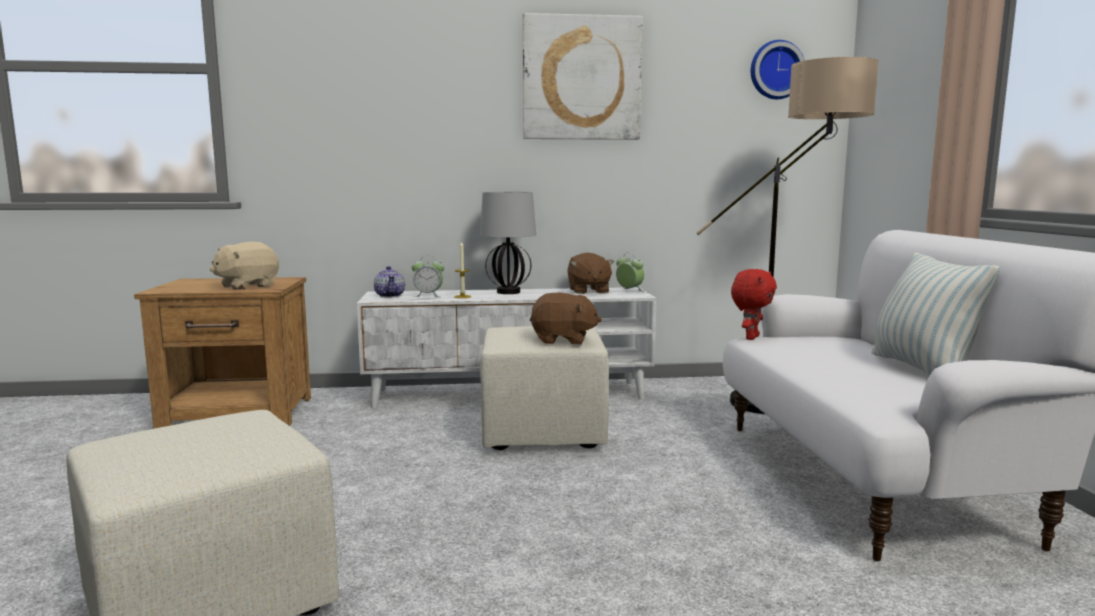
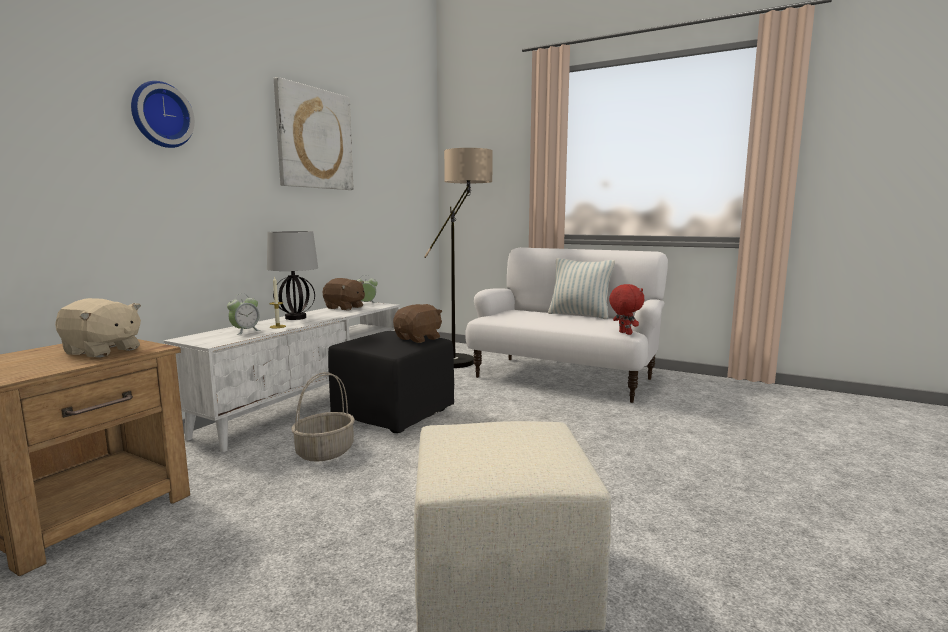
camera: 55 degrees left, 0 degrees up
beige plush toy [209,242,279,290] -> beige plush toy turned 60 degrees counterclockwise [55,298,141,358]
teapot [374,266,405,297] -> none
beige ottoman [480,326,609,450] -> black ottoman [328,331,454,433]
red plush toy [731,269,777,340] -> red plush toy moved to [609,284,644,335]
wall clock [751,40,805,99] -> wall clock moved to [131,81,195,148]
none -> basket [291,372,355,462]

